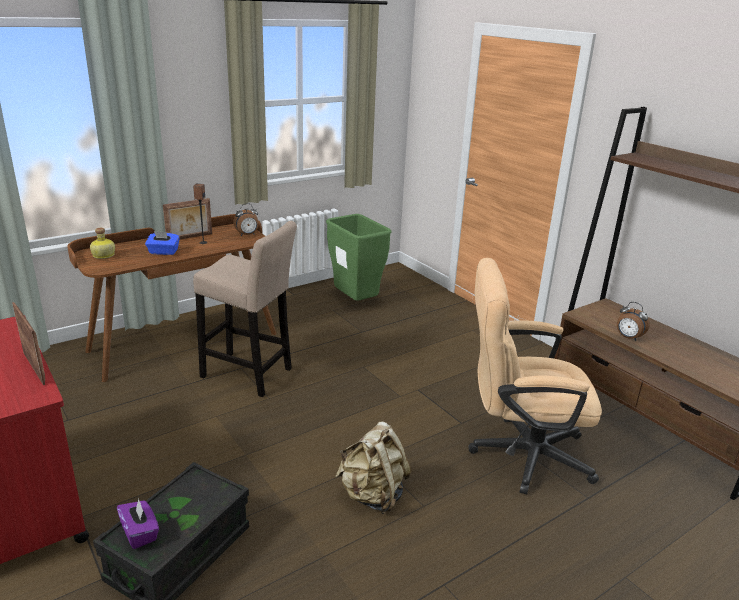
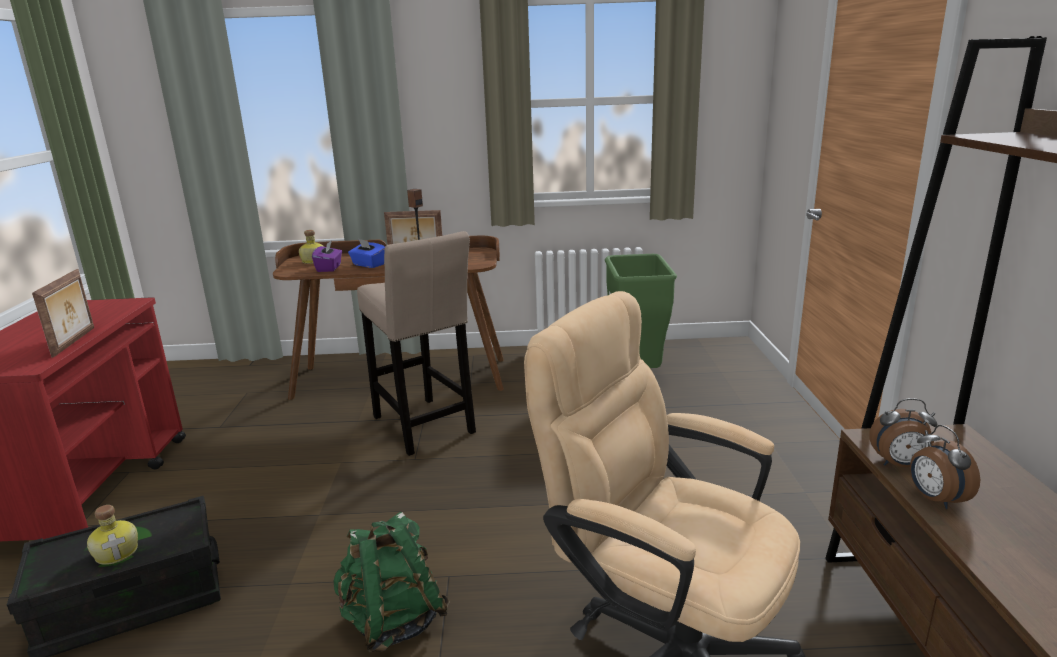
camera: 35 degrees right, 5 degrees down
purple tissue box [117,499,159,549] -> purple tissue box moved to [312,240,342,272]
alarm clock [233,203,258,236] -> alarm clock moved to [869,398,937,467]
beige backpack [336,421,412,514] -> green backpack [334,512,450,652]
none -> bottle [87,505,138,565]

